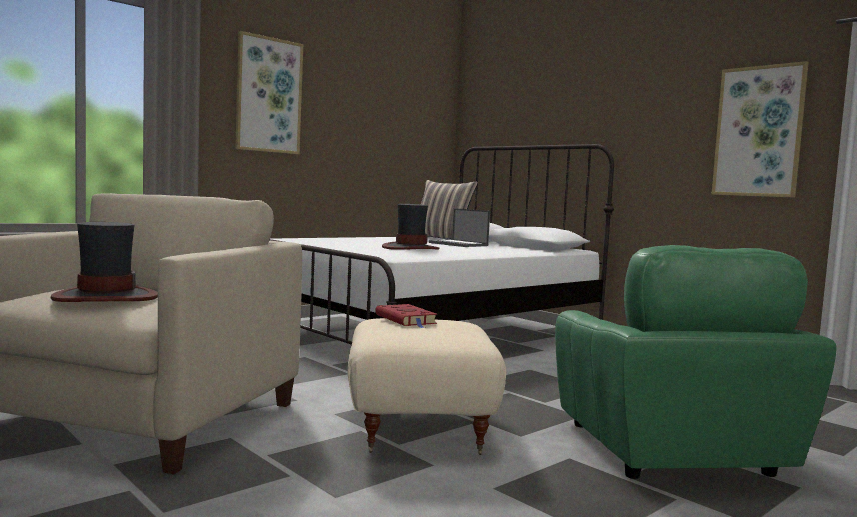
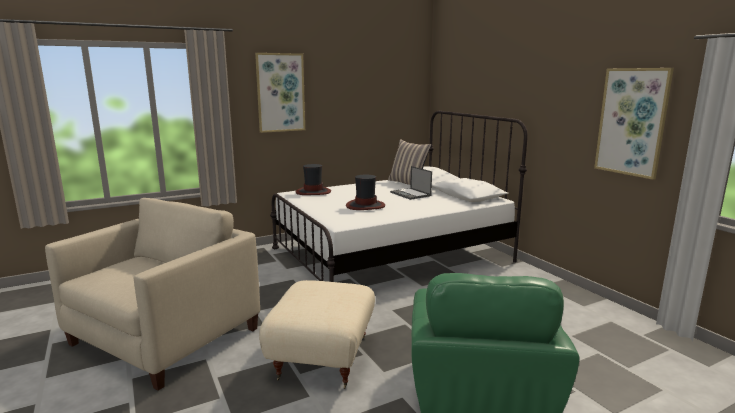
camera: 15 degrees right, 10 degrees up
hat [51,222,158,302] -> hat moved to [296,164,331,195]
red book [375,304,437,328] -> none

